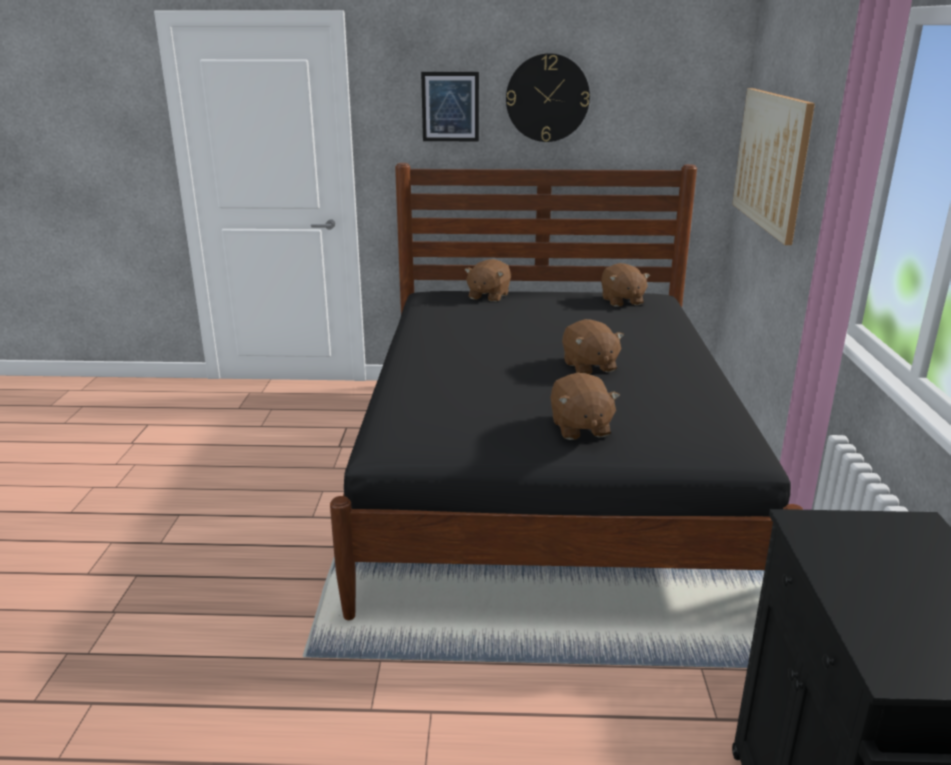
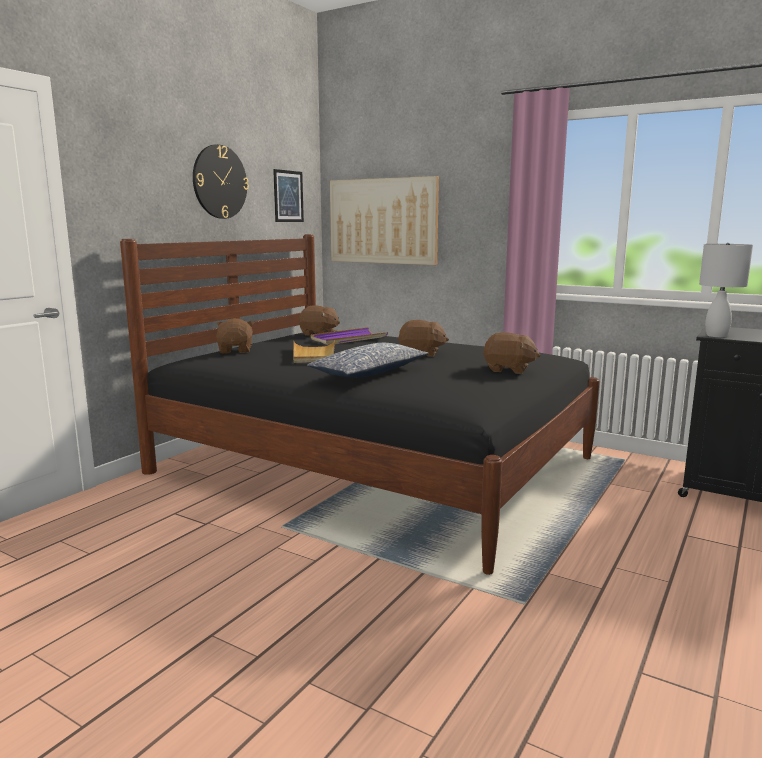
camera: 60 degrees left, 10 degrees down
picture [421,72,479,141] -> picture moved to [273,169,304,222]
brown plush toy [464,259,511,302] -> brown plush toy turned 150 degrees counterclockwise [216,318,254,354]
none -> beige tray [293,340,335,363]
none -> pillow [307,343,429,378]
none -> purple tray [311,327,388,345]
none -> white table lamp [699,243,753,337]

